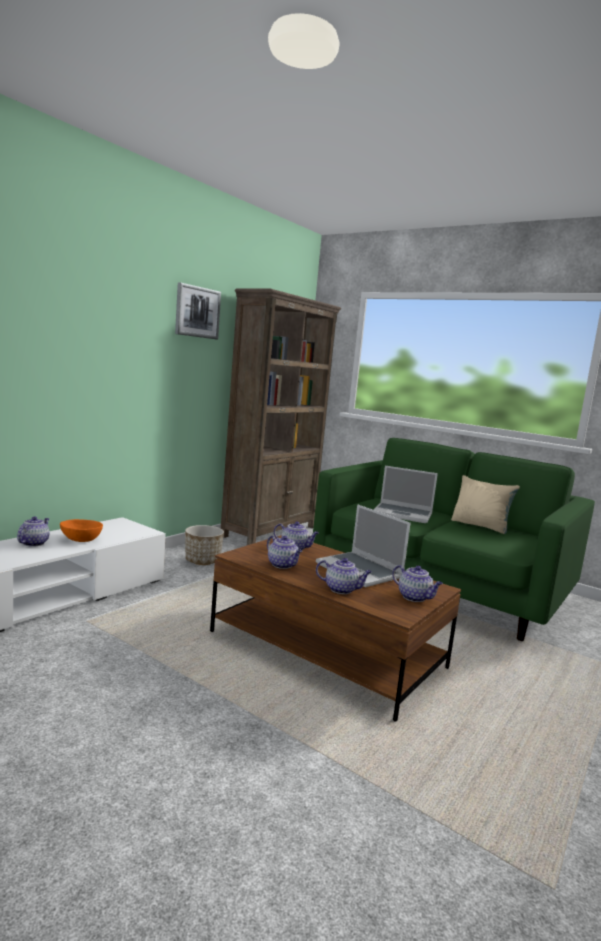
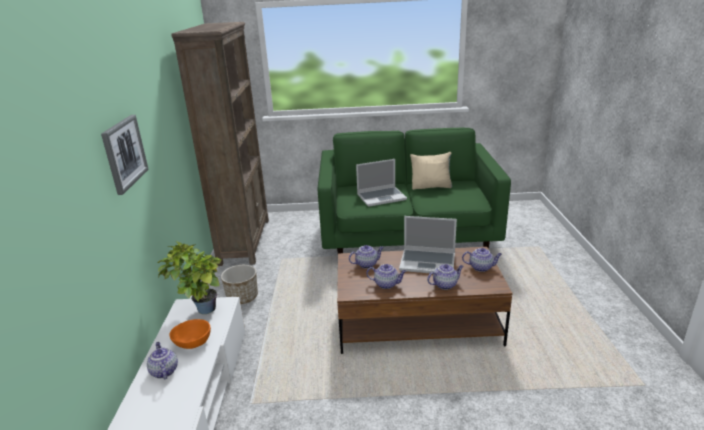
camera: 35 degrees left, 15 degrees up
picture [175,282,221,339] -> picture moved to [101,115,149,195]
none -> potted plant [158,241,222,314]

